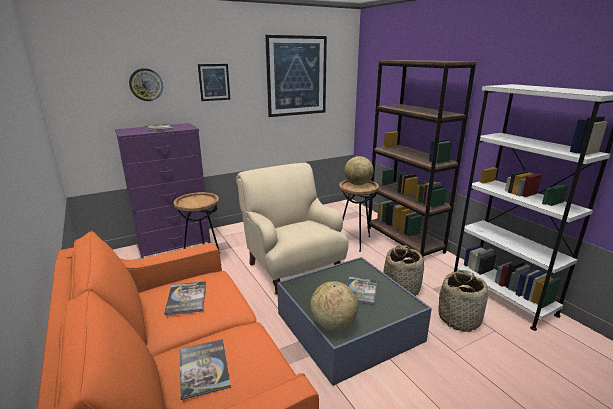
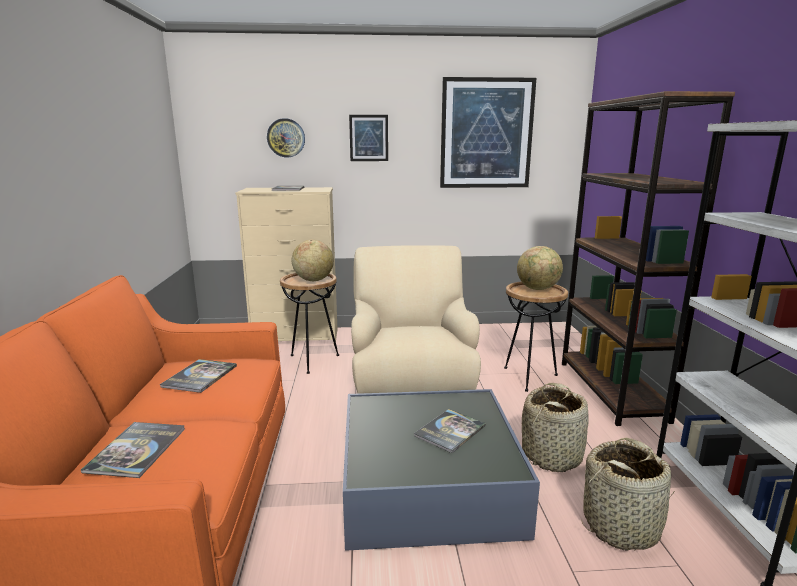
camera: 25 degrees right, 5 degrees down
purple dresser [115,123,211,259] -> beige dresser [236,187,337,344]
globe [310,281,358,331] -> globe moved to [292,239,334,281]

